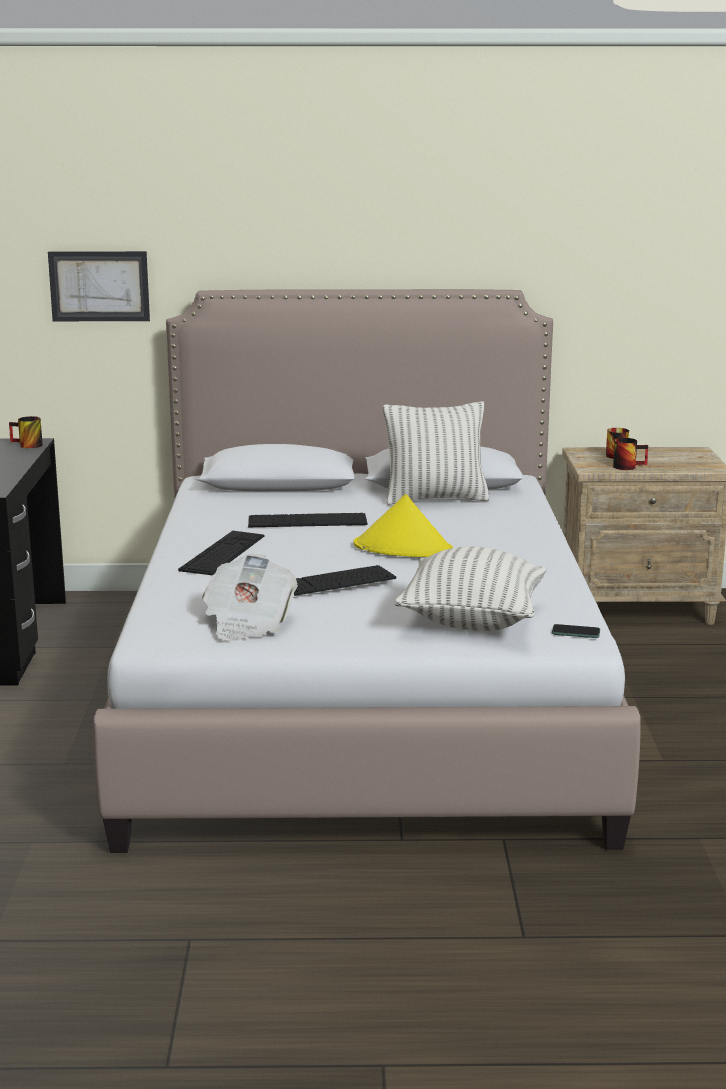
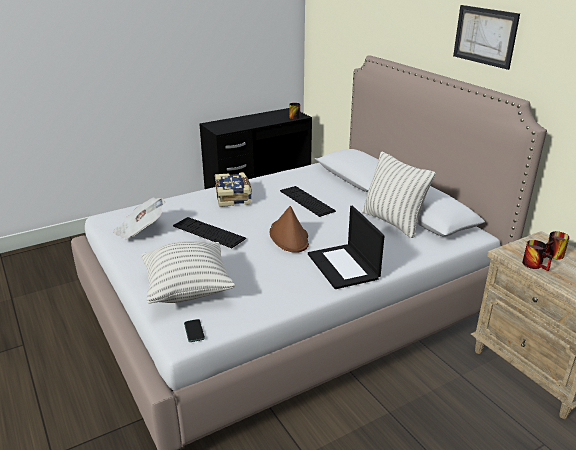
camera: 60 degrees right, 10 degrees up
picture [48,251,150,321] -> picture moved to [453,5,520,70]
keyboard [178,531,264,575] -> book [215,172,252,207]
yellow hat [354,494,453,557] -> brown hat [270,206,309,253]
none -> laptop [308,206,384,289]

